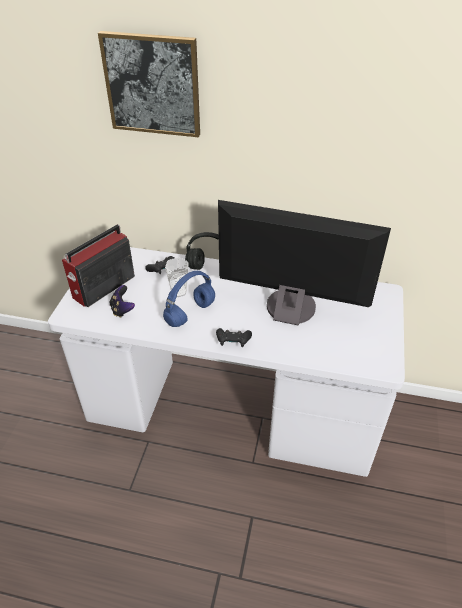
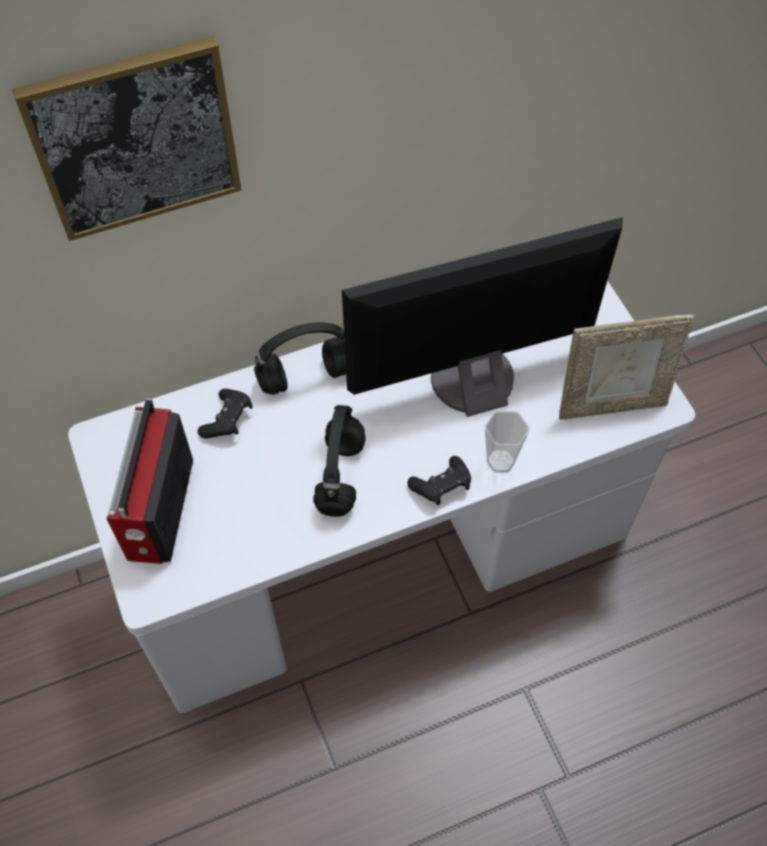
camera: 35 degrees left, 15 degrees up
game controller [110,285,135,318] -> none
blue headphones [163,271,215,327] -> black headphones [313,405,366,517]
cup [165,257,189,297] -> cup moved to [485,411,530,473]
none -> picture frame [559,315,694,420]

